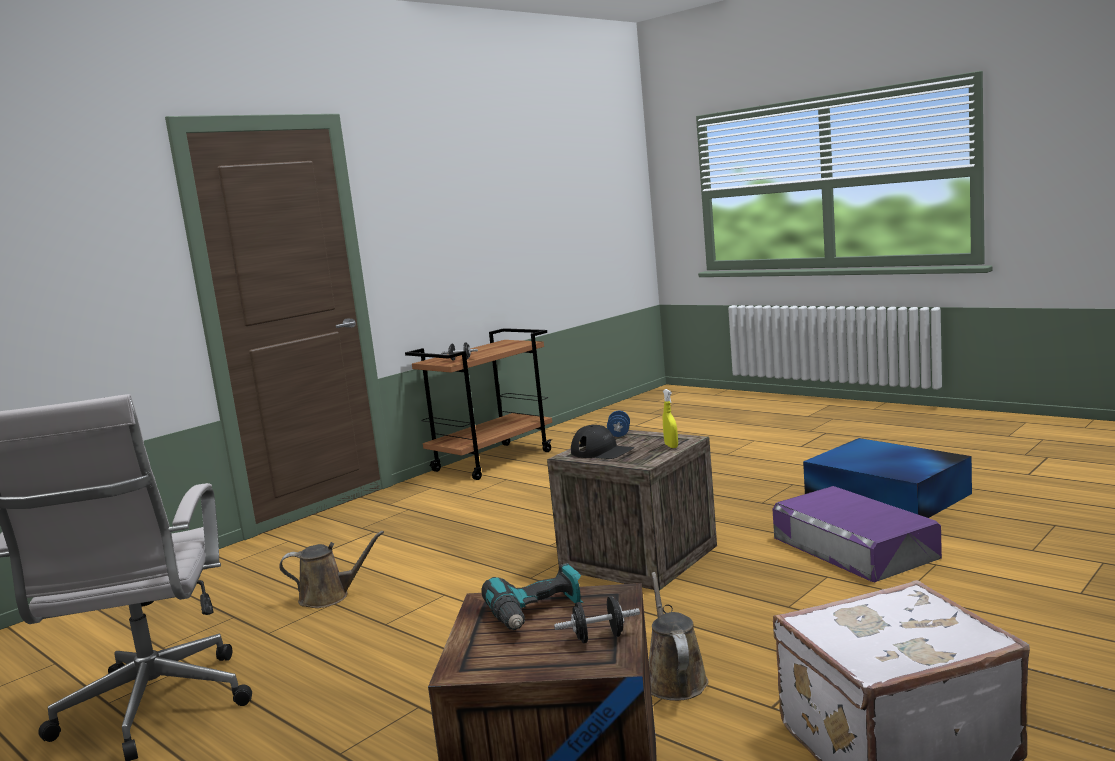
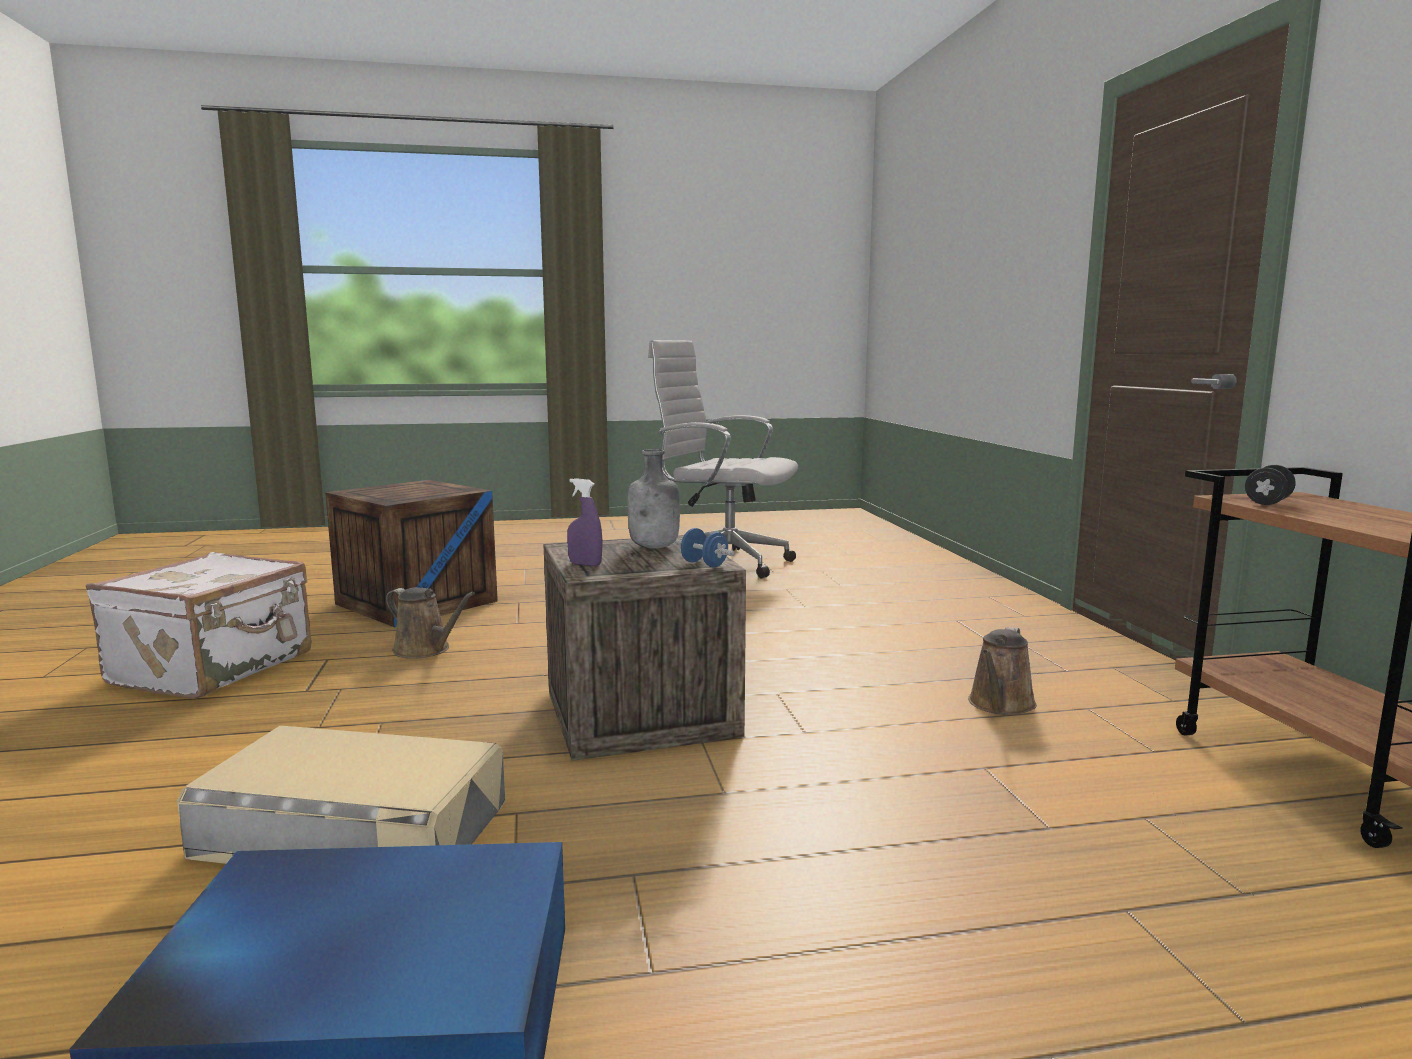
camera: 125 degrees right, 0 degrees up
brown watering can [279,531,384,608] -> brown watering can moved to [968,627,1037,715]
power drill [481,563,584,630] -> none
black dumbbell [554,596,640,643] -> none
black cap [571,425,634,459] -> grey bottle [628,449,680,549]
yellow spray bottle [663,389,678,448] -> purple spray bottle [567,478,603,566]
purple storage box [773,486,942,582] -> beige storage box [177,726,505,864]

